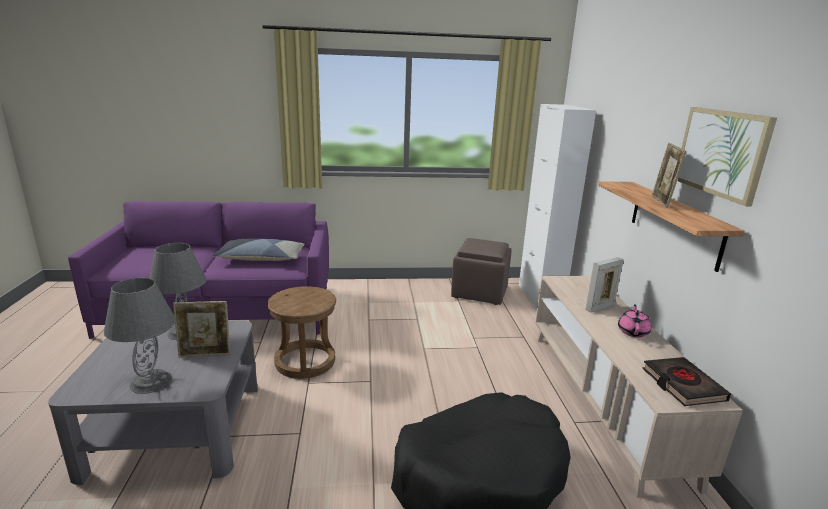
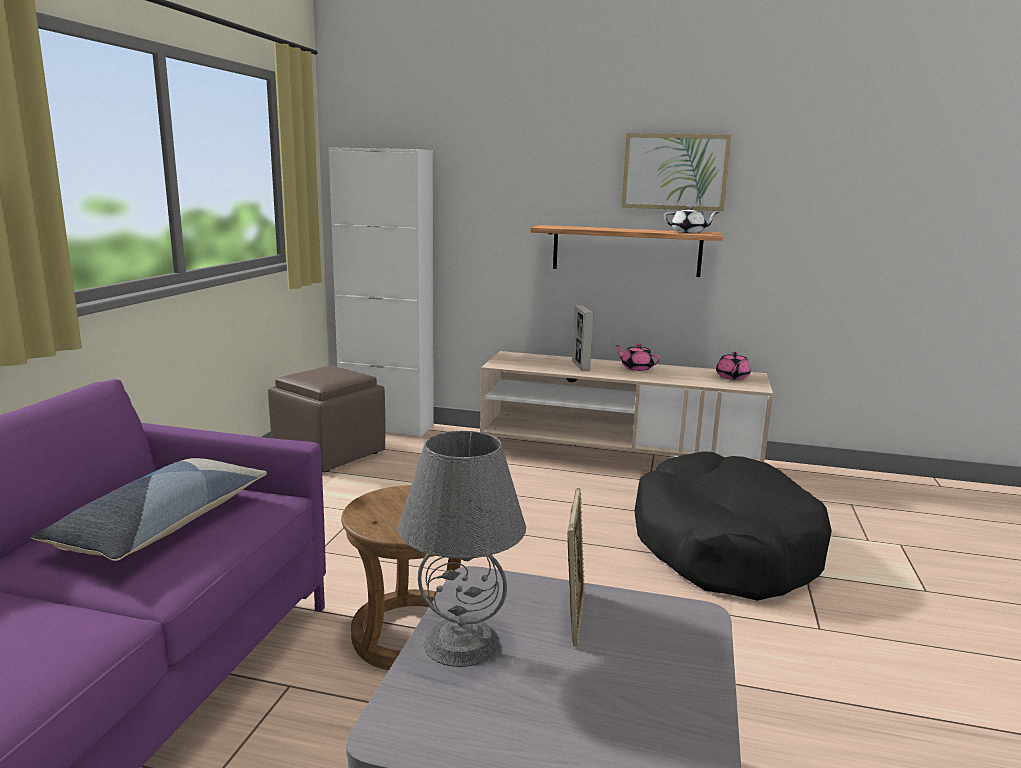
camera: 70 degrees left, 5 degrees down
grey table lamp [104,278,176,394] -> none
black book [642,357,731,406] -> pink teapot [716,352,751,380]
picture frame [652,143,687,208] -> none
none -> white teapot [664,205,720,233]

